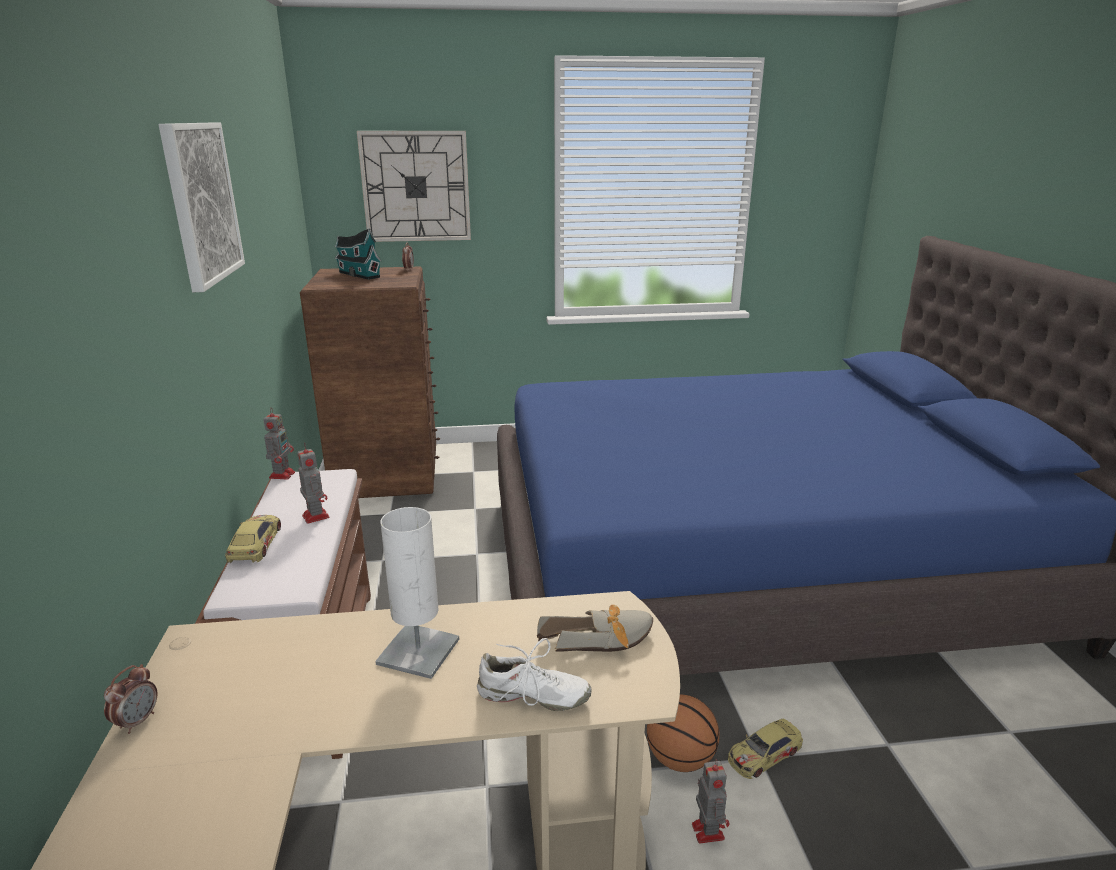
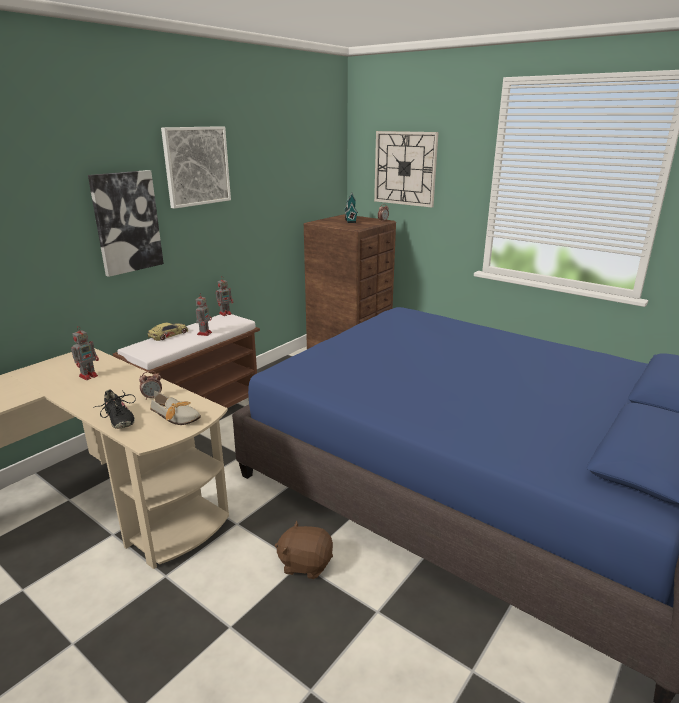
camera: 45 degrees right, 0 degrees up
alarm clock [104,664,157,734] -> alarm clock moved to [139,371,162,400]
white table lamp [375,507,459,679] -> none
white shoe [477,638,592,711] -> black shoe [93,390,136,429]
basketball [647,695,719,772] -> none
toy robot [692,759,730,843] -> toy robot moved to [71,327,99,380]
toy car [728,719,803,779] -> brown plush toy [275,521,333,579]
none -> picture [88,170,164,277]

